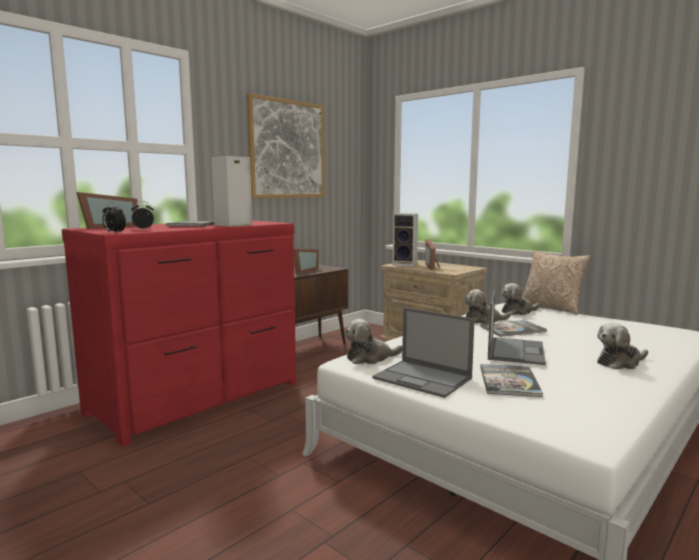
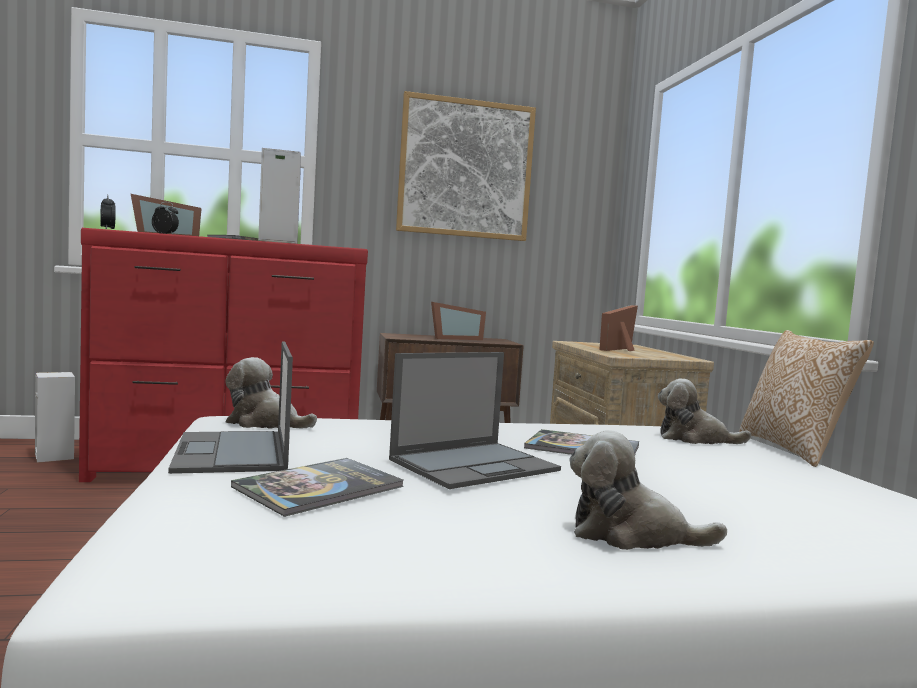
camera: 35 degrees right, 5 degrees down
speaker [393,213,418,267] -> speaker moved to [35,372,75,463]
plush toy [464,289,511,324] -> none

